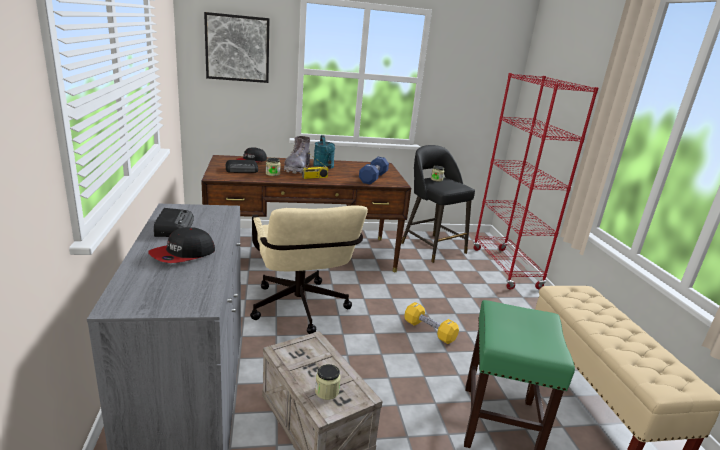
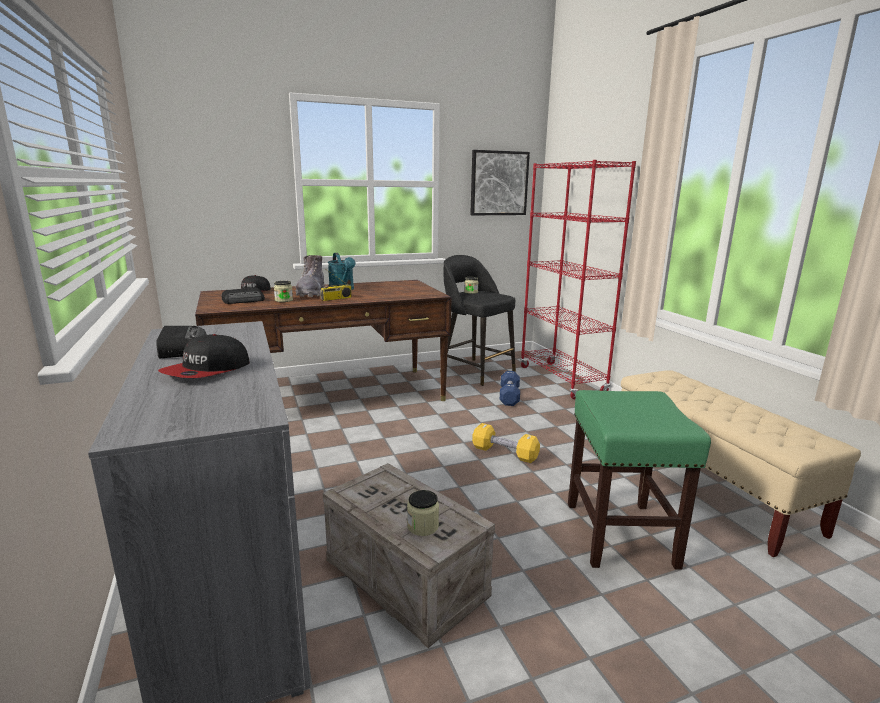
camera: 10 degrees left, 5 degrees down
picture [204,12,269,83] -> picture moved to [470,150,530,215]
beige office chair [250,205,368,334] -> none
blue dumbbell [359,157,389,184] -> blue dumbbell moved to [499,371,520,406]

